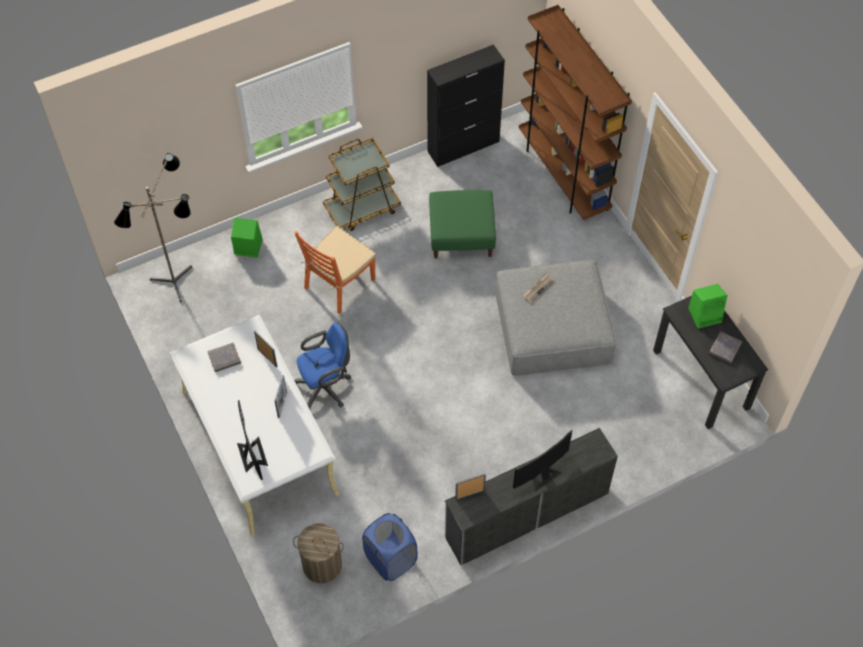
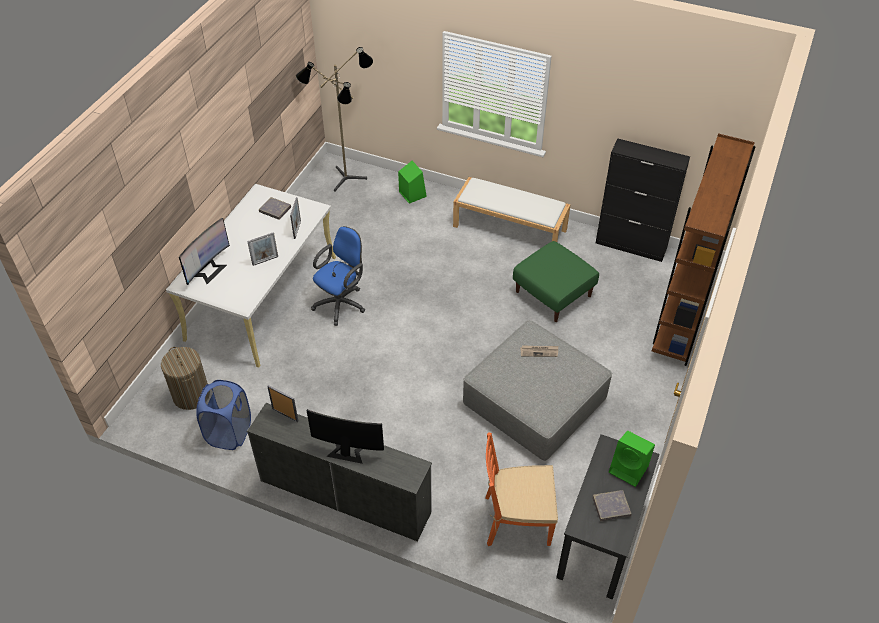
camera: 50 degrees right, 10 degrees down
orange chair [294,226,376,314] -> orange chair moved to [485,432,558,546]
blue office chair [294,322,351,409] -> blue office chair turned 75 degrees counterclockwise [311,226,365,326]
brown cart [323,138,401,231] -> white bench [453,177,570,242]

